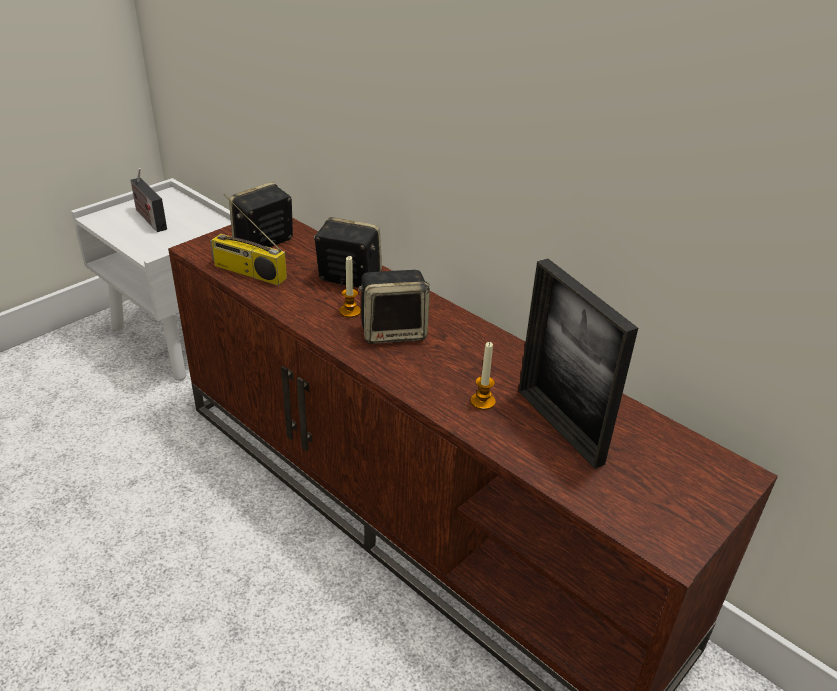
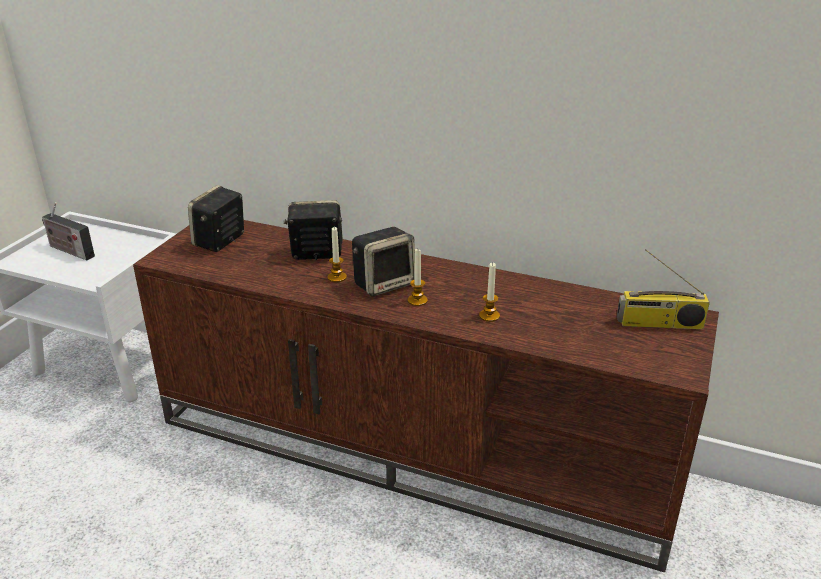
camera: 20 degrees left, 5 degrees down
radio [210,194,287,285] -> radio moved to [617,249,710,329]
picture frame [519,259,638,469] -> none
none -> candle [408,249,428,306]

